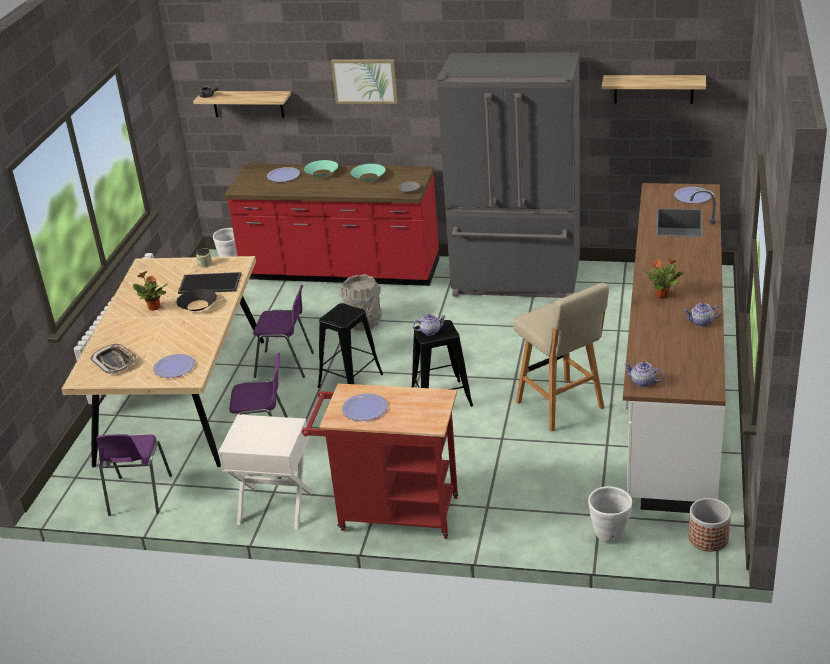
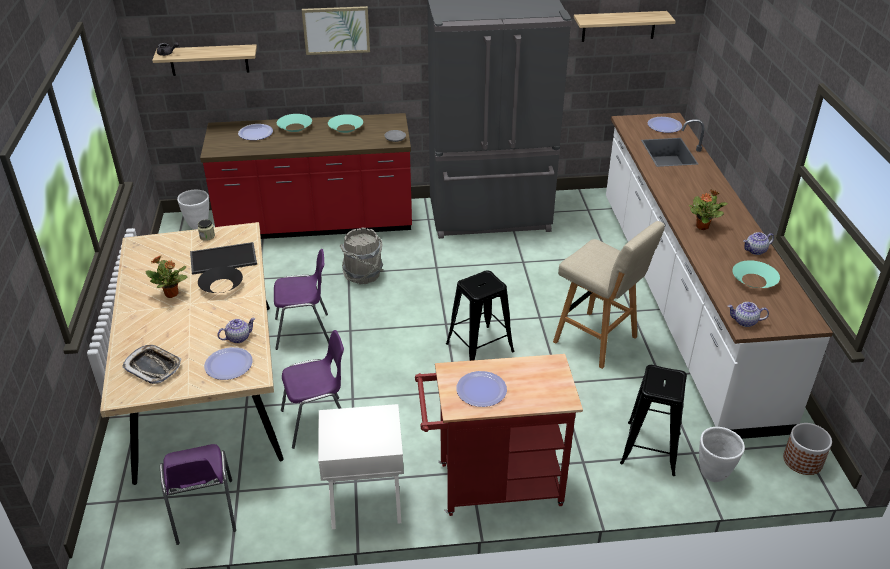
camera: 20 degrees left, 5 degrees up
black stool [318,303,383,388] -> black stool moved to [620,365,687,476]
teapot [413,314,446,336] -> teapot moved to [218,318,255,343]
none -> turquoise bowl [732,260,780,288]

